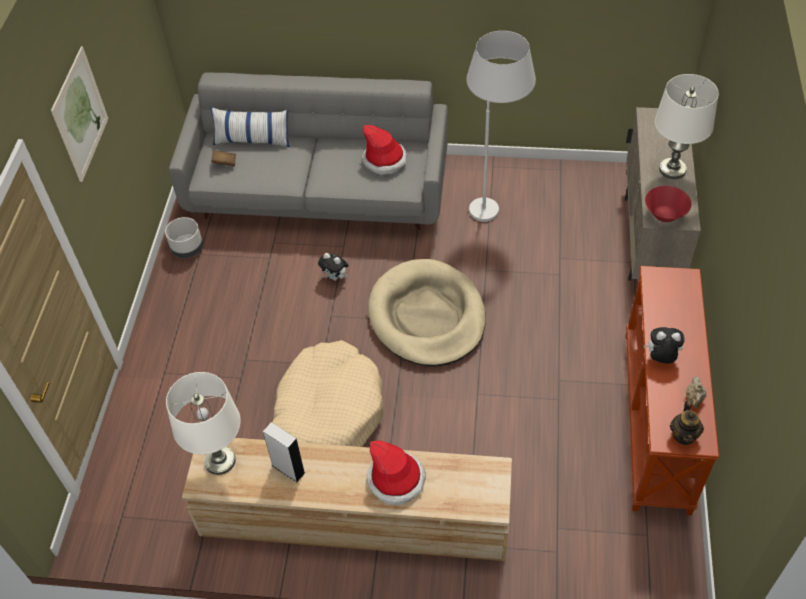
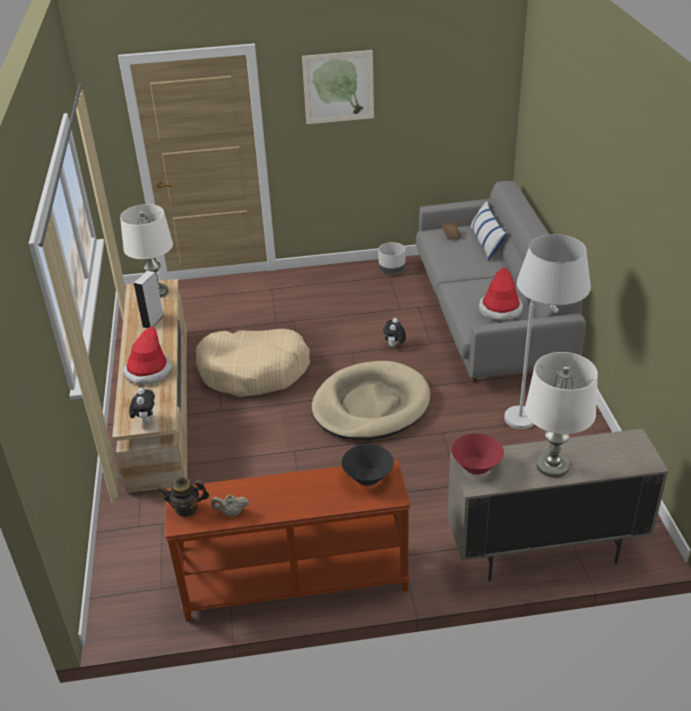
camera: 75 degrees right, 15 degrees down
plush toy [643,327,685,364] -> plush toy moved to [129,388,155,424]
none -> black bowl [341,444,394,486]

